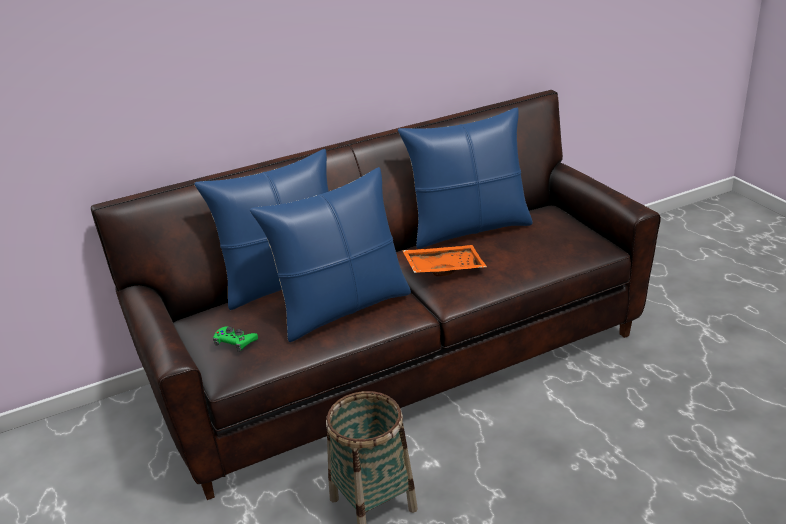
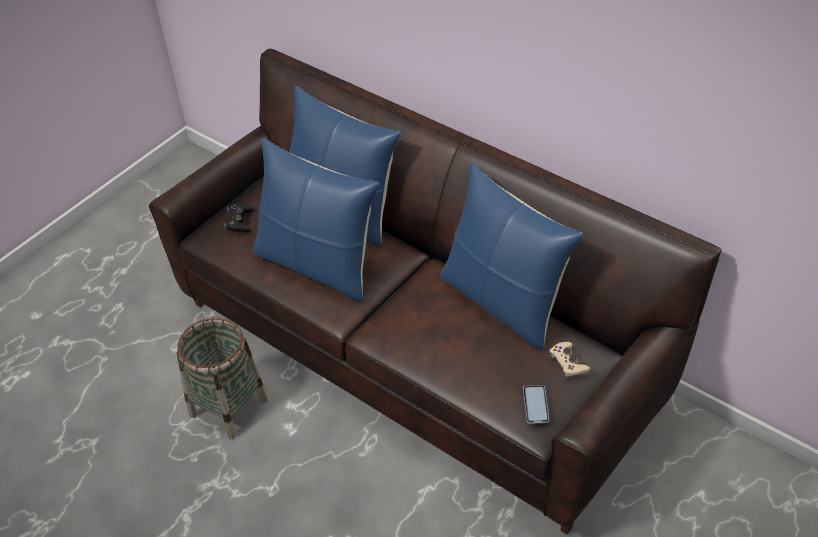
camera: 65 degrees right, 15 degrees up
green game controller [213,326,258,352] -> black game controller [224,204,253,233]
orange tray [402,245,487,276] -> none
none -> phone [523,385,549,424]
none -> beige game controller [548,342,590,378]

